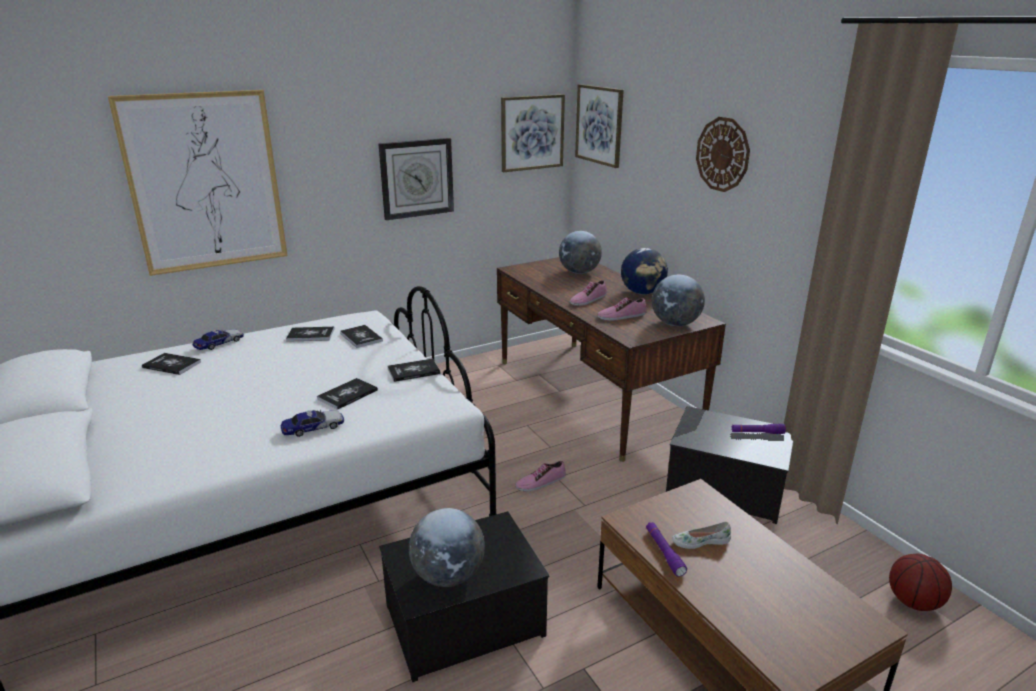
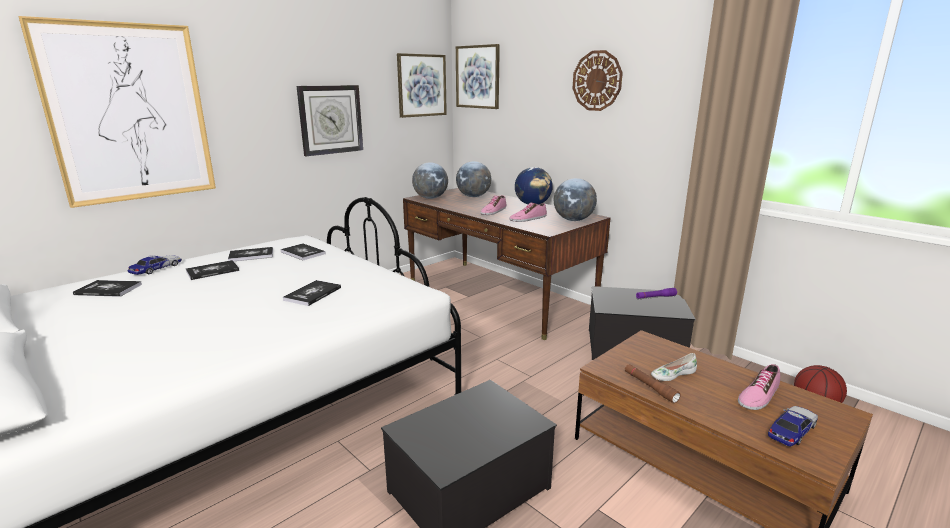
camera: 15 degrees left, 5 degrees down
toy car [281,410,344,437] -> toy car moved to [768,406,818,447]
book [388,358,441,382] -> book moved to [186,260,239,280]
globe [409,508,485,587] -> globe moved to [412,162,448,199]
shoe [516,461,566,491] -> shoe moved to [738,364,780,410]
purple flashlight [646,522,687,577] -> brown flashlight [625,364,681,403]

